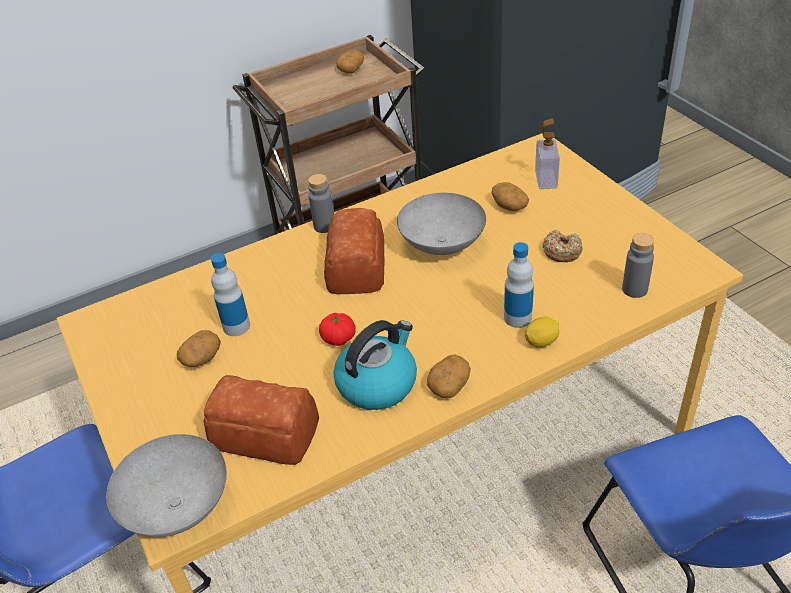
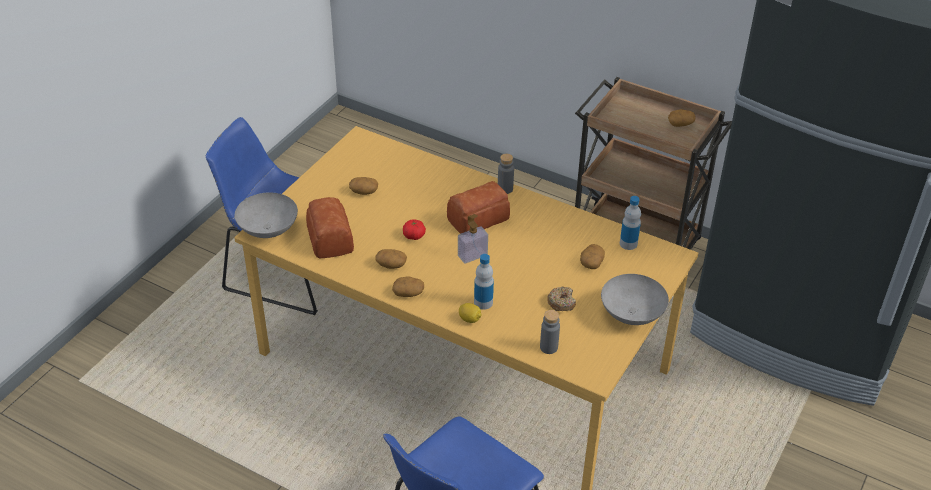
camera: 55 degrees right, 0 degrees up
bottle [211,253,250,336] -> bottle moved to [620,196,641,250]
kettle [333,320,417,410] -> potato [375,249,407,269]
grey bowl [397,193,486,255] -> grey bowl moved to [601,274,669,325]
soap dispenser [535,118,560,189] -> soap dispenser moved to [458,214,488,264]

